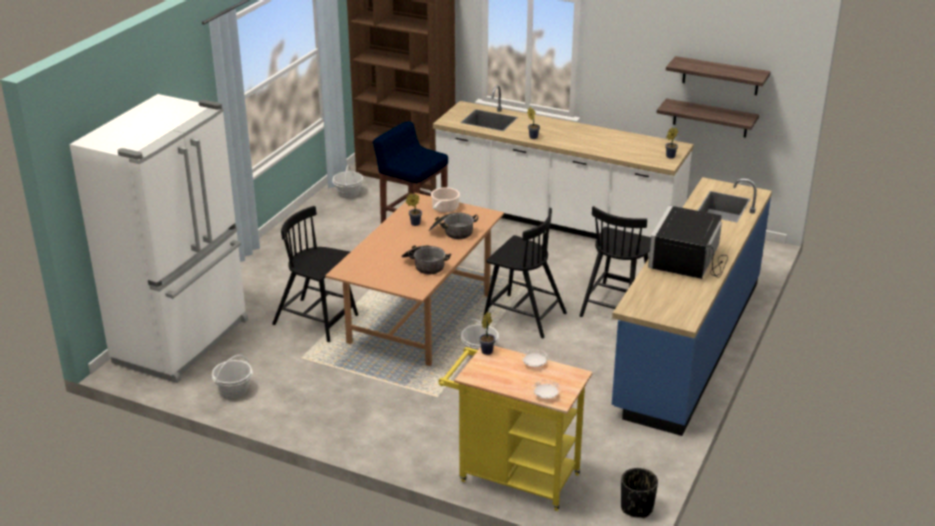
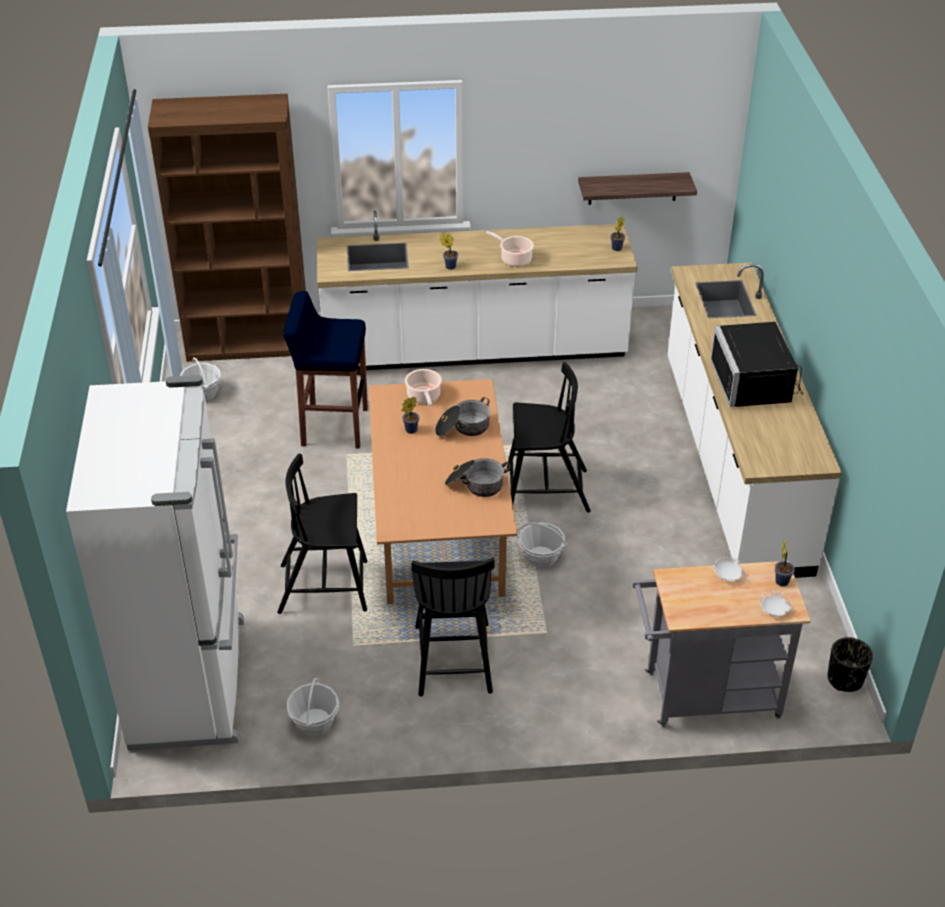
camera: 30 degrees left, 10 degrees up
yellow cart [438,346,593,511] -> grey cart [632,561,810,727]
potted plant [479,312,496,355] -> potted plant moved to [775,540,795,586]
black chair [579,206,651,317] -> black chair moved to [411,557,495,696]
blue counter [612,177,772,436] -> white counter [668,262,842,578]
shelf [666,56,771,95] -> none
none -> cooking pot [486,231,534,267]

